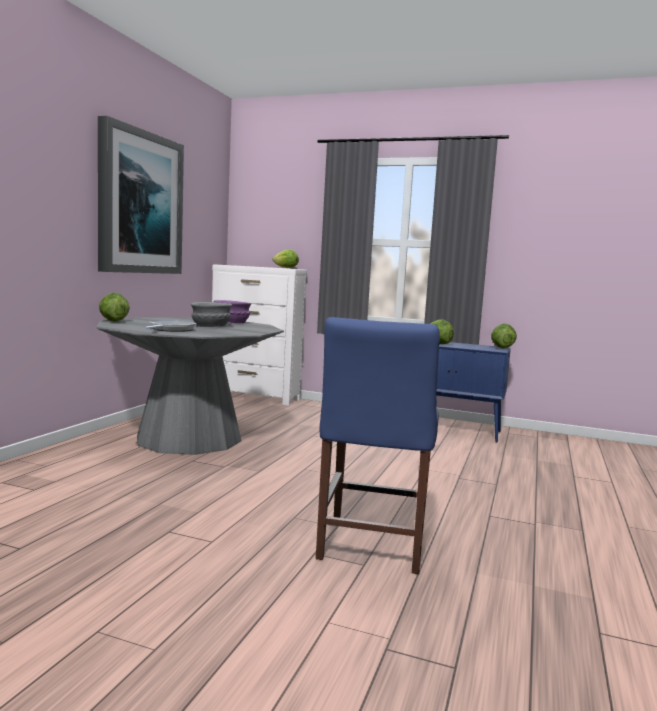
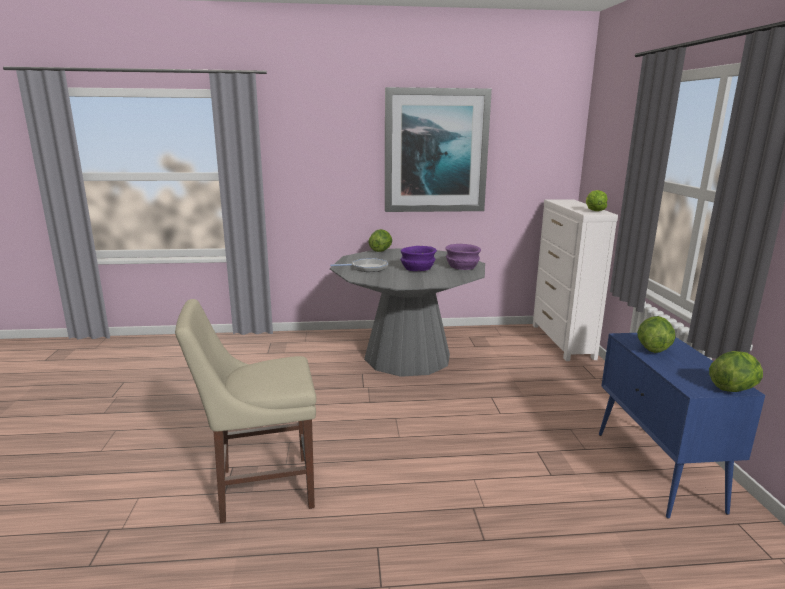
camera: 65 degrees right, 10 degrees up
grey bowl [191,302,232,327] -> purple bowl [400,246,437,271]
blue chair [316,317,440,574] -> beige chair [175,299,316,523]

